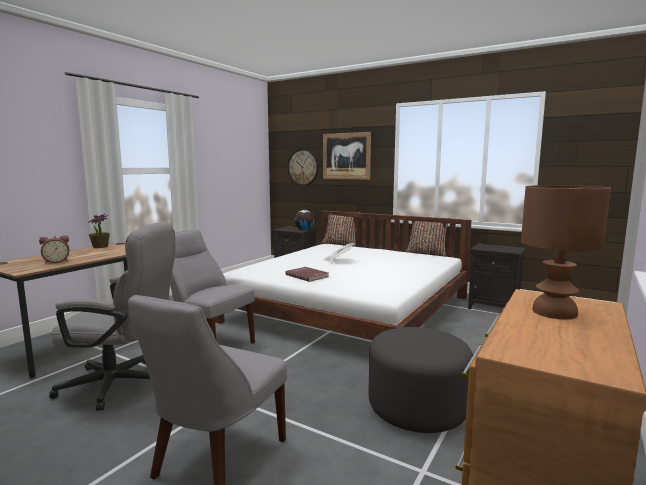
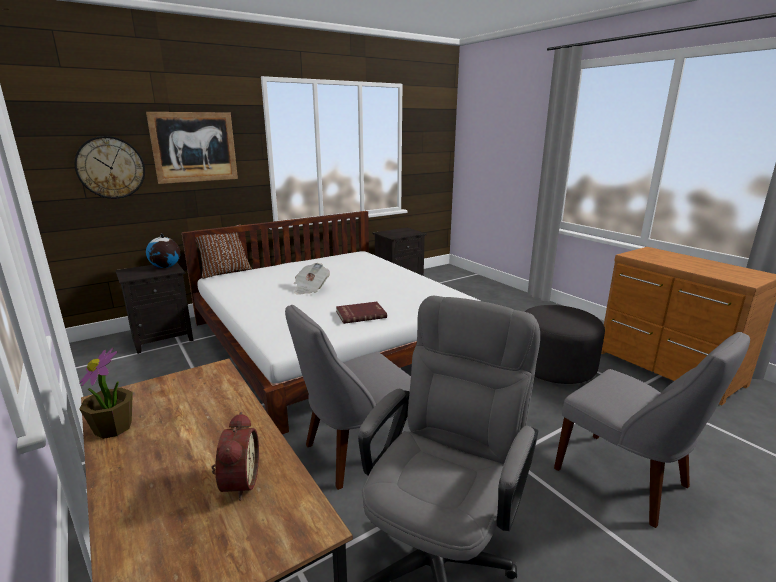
camera: 65 degrees left, 10 degrees up
brown pillow [405,218,451,257] -> none
brown table lamp [521,185,611,320] -> none

